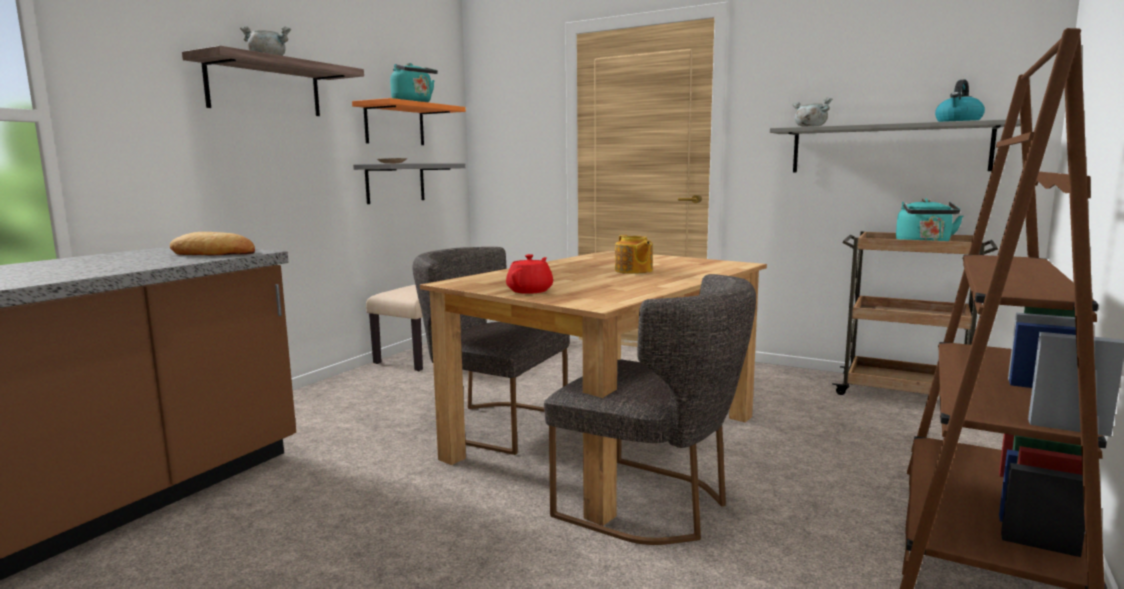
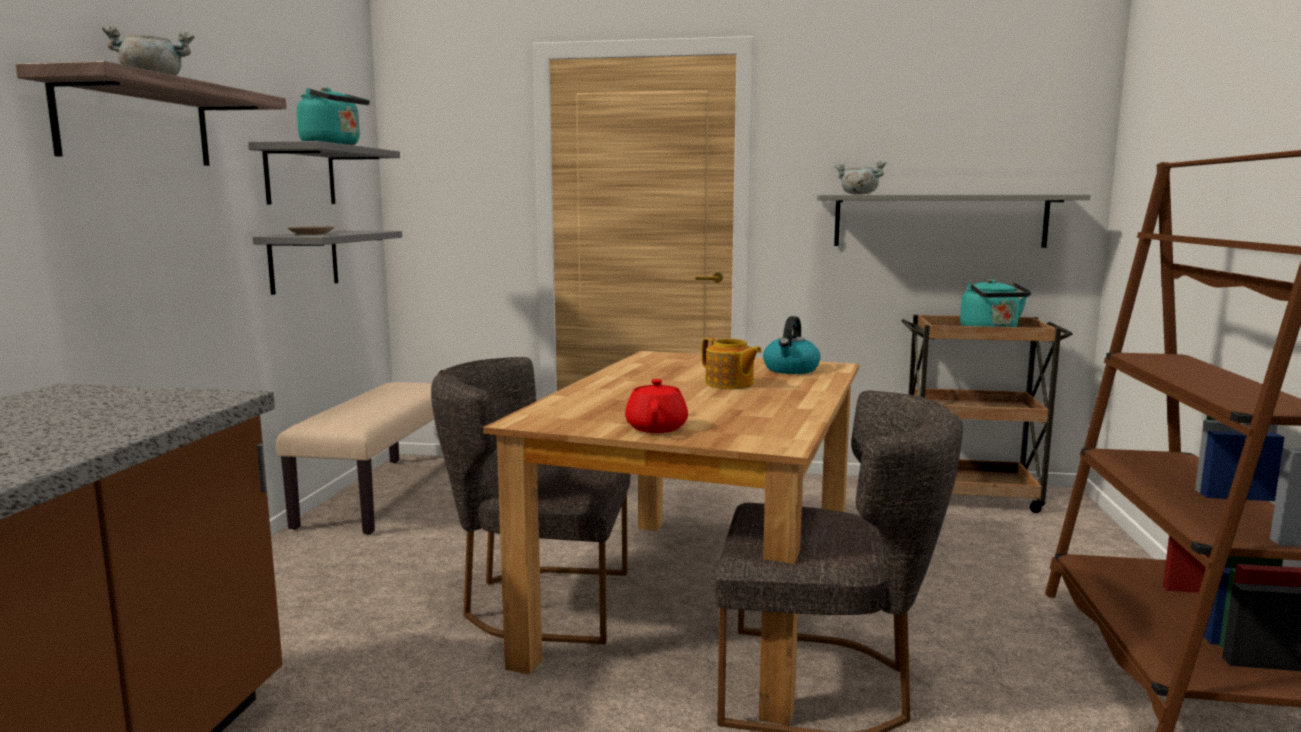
camera: 20 degrees left, 0 degrees up
bread [170,232,255,255] -> none
orange shelf [352,98,466,145] -> grey shelf [248,141,400,204]
kettle [935,80,985,122] -> kettle moved to [763,316,820,374]

